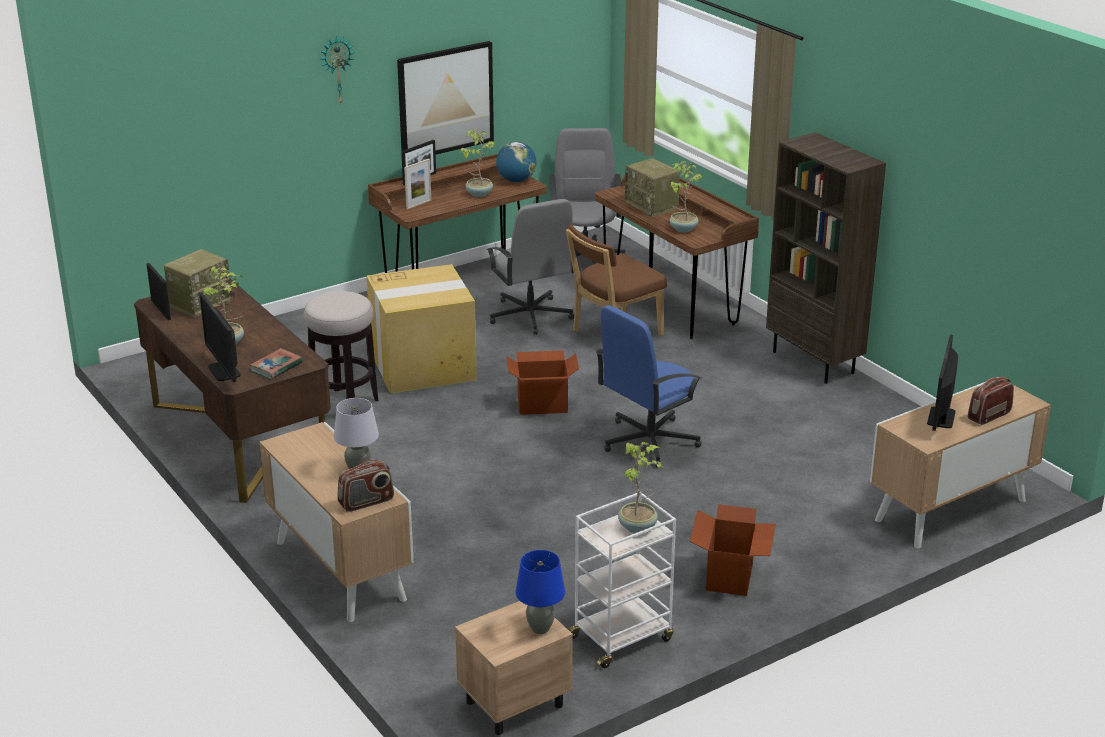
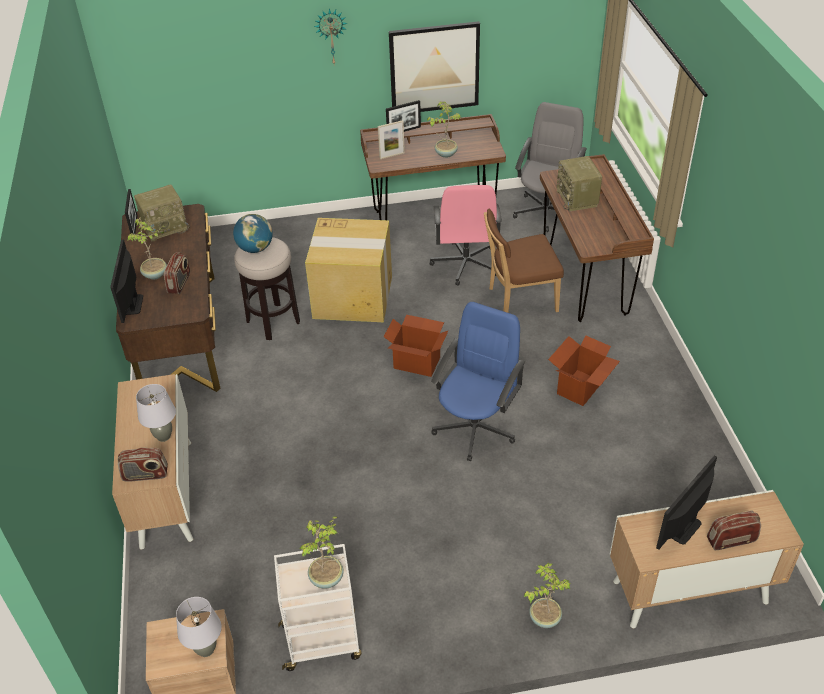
camera: 25 degrees right, 15 degrees up
book [250,348,302,379] -> none
grey office chair [486,199,577,335] -> pink office chair [430,185,502,286]
globe [496,142,537,182] -> globe moved to [233,214,273,253]
blue table lamp [515,550,565,634] -> grey table lamp [176,597,222,657]
blue office chair [596,305,702,467] -> blue office chair turned 135 degrees clockwise [431,302,525,461]
potted plant [670,161,703,232] -> potted plant moved to [524,563,571,628]
cardboard box [690,504,776,596] -> cardboard box moved to [548,336,620,406]
brown bookcase [766,132,886,384] -> none
none -> radio [164,252,190,294]

